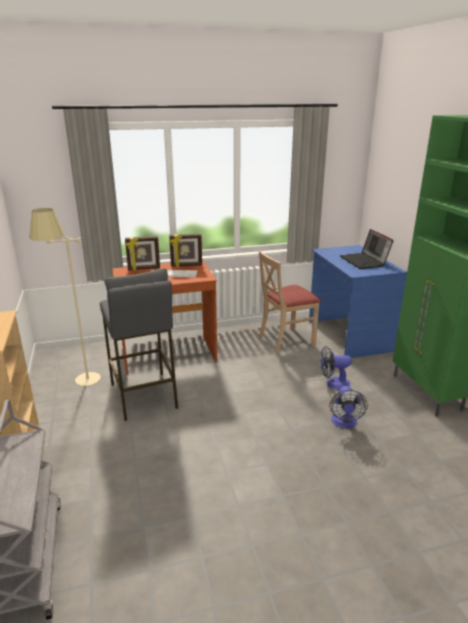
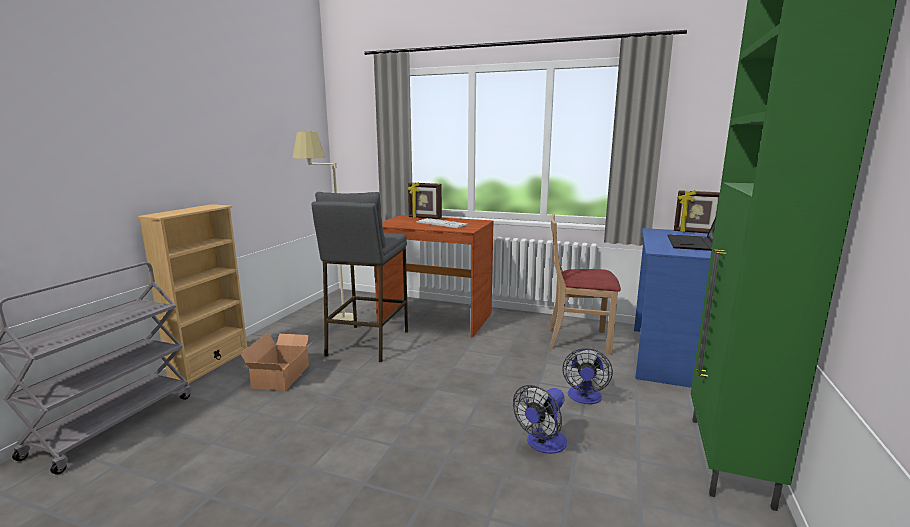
camera: 35 degrees right, 10 degrees down
picture frame [169,234,202,267] -> picture frame moved to [674,190,720,234]
fan [320,346,352,390] -> fan turned 105 degrees counterclockwise [562,348,613,404]
none -> cardboard box [241,332,316,391]

